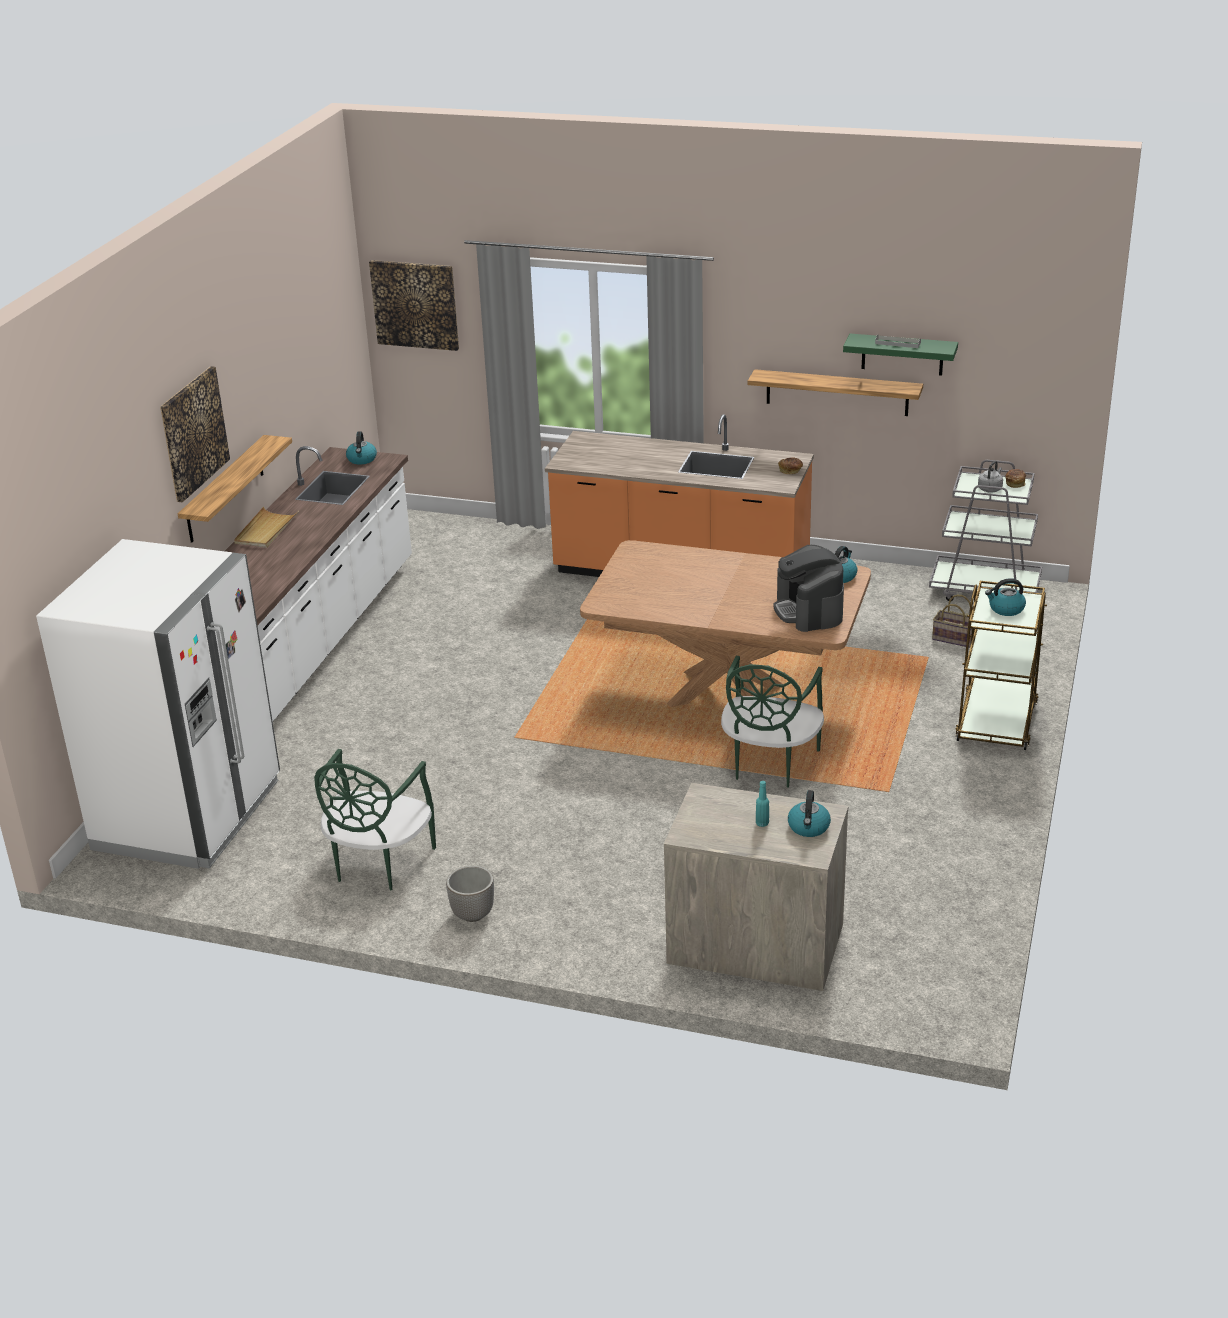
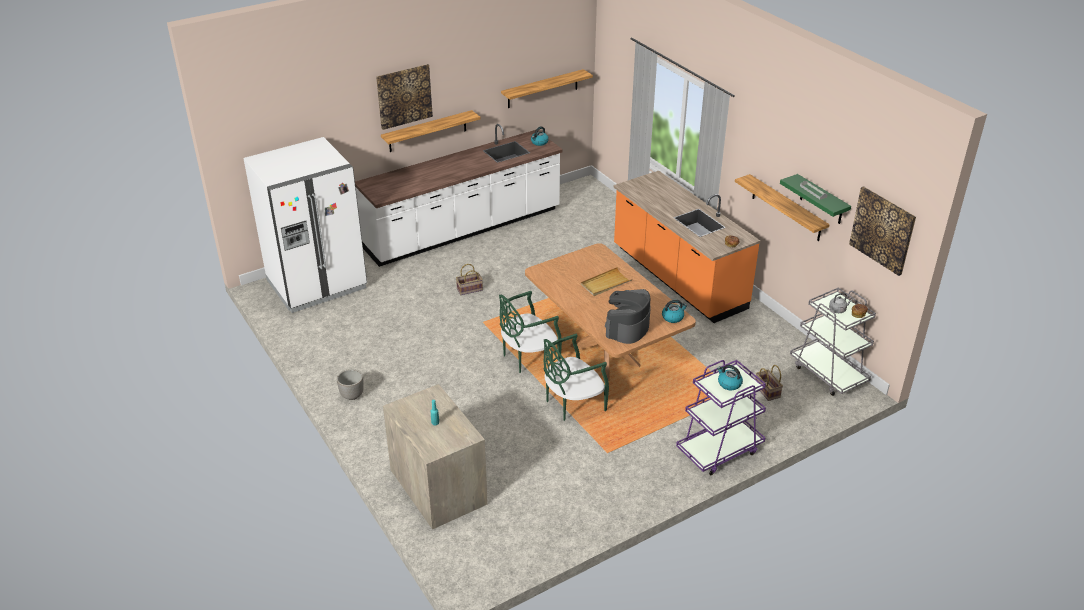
camera: 40 degrees right, 5 degrees up
beige tray [234,507,299,548] -> beige tray moved to [581,267,632,296]
green chair [314,749,436,891] -> green chair moved to [499,291,562,373]
picture [369,260,459,351] -> picture moved to [849,187,916,276]
kettle [788,790,831,837] -> none
brown cart [955,581,1047,750] -> purple cart [676,360,766,475]
none -> basket [456,264,483,295]
none -> shelf [501,69,593,108]

